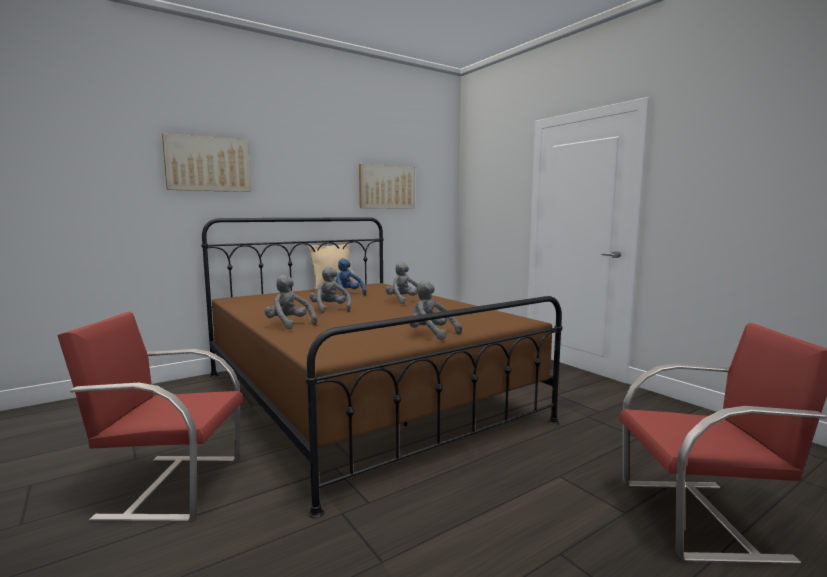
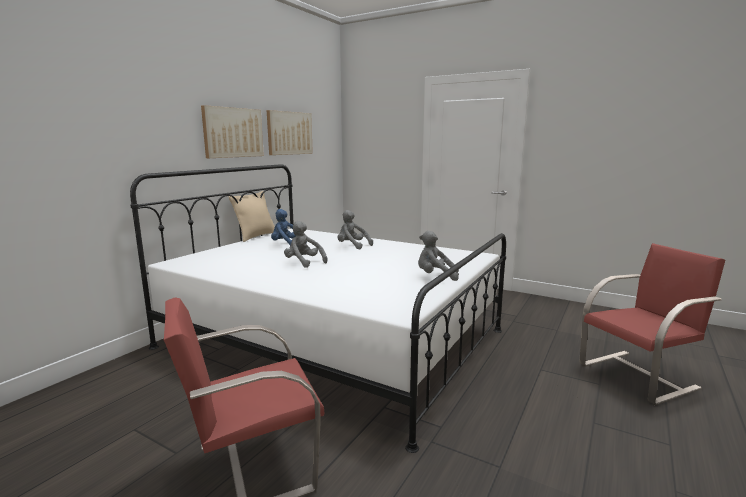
camera: 25 degrees left, 5 degrees up
picture [162,133,251,192] -> picture moved to [201,105,264,158]
brown bed [201,217,562,518] -> white bed [130,164,506,453]
grey plush toy [264,275,317,329] -> none

